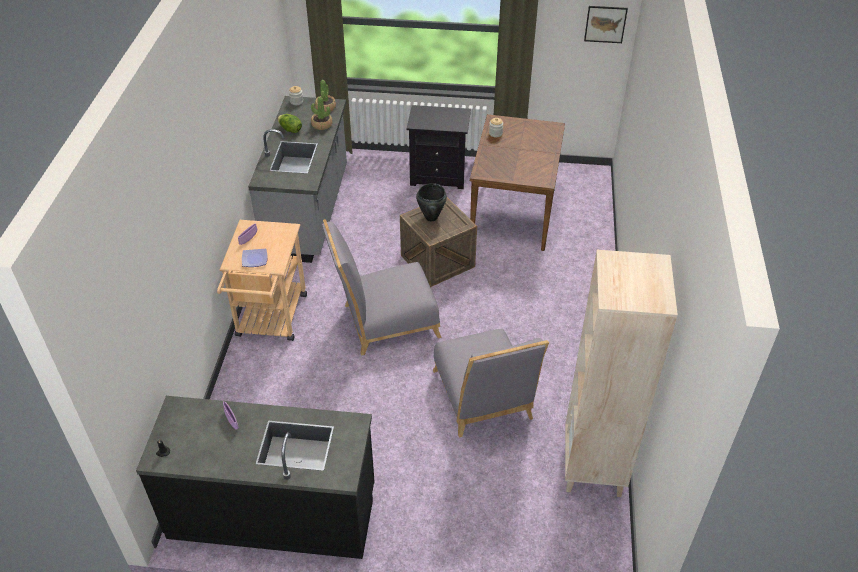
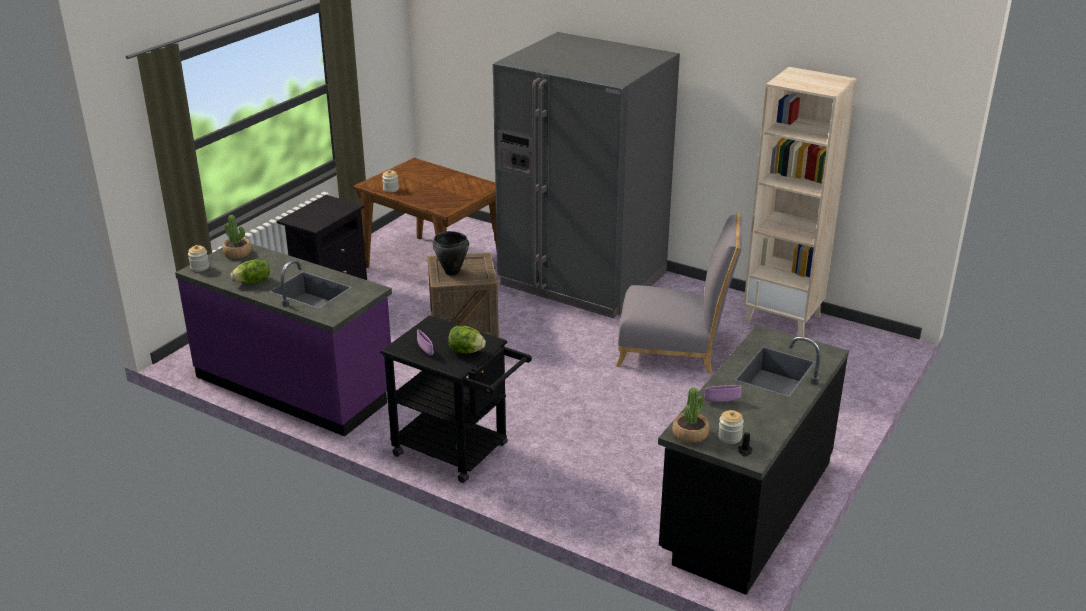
camera: 65 degrees left, 15 degrees down
beige cart [217,220,307,341] -> black cart [380,315,532,483]
plate [242,249,268,267] -> lettuce [448,326,486,354]
grey counter [248,96,347,263] -> purple counter [175,244,392,436]
potted plant [311,97,332,130] -> potted plant moved to [672,387,709,443]
grey chair [322,219,442,356] -> none
picture [584,6,628,43] -> none
none -> grey fridge [493,32,680,318]
none -> jar [718,410,744,444]

